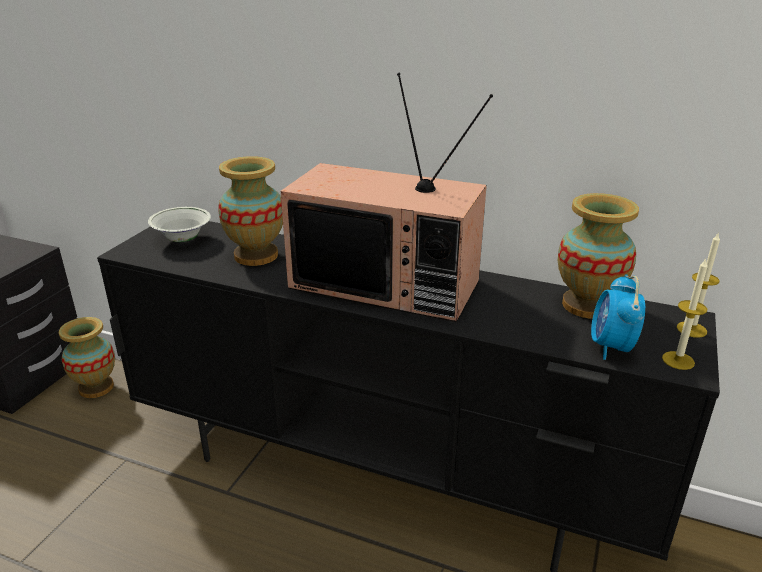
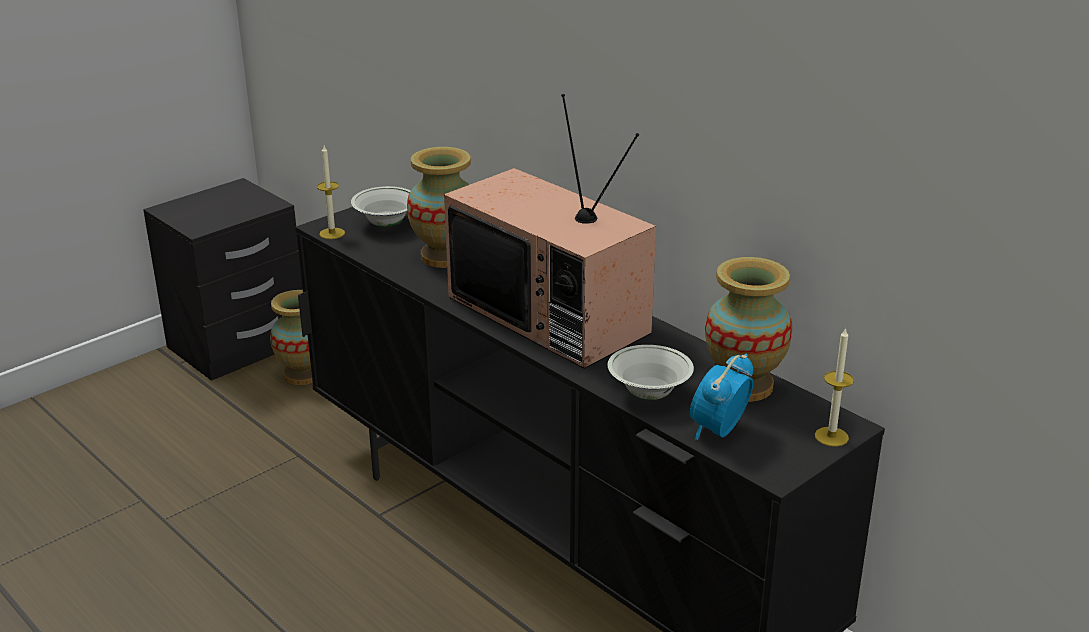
camera: 25 degrees right, 0 degrees up
candle [662,259,708,370] -> candle moved to [317,145,345,239]
none -> white bowl [607,345,694,400]

